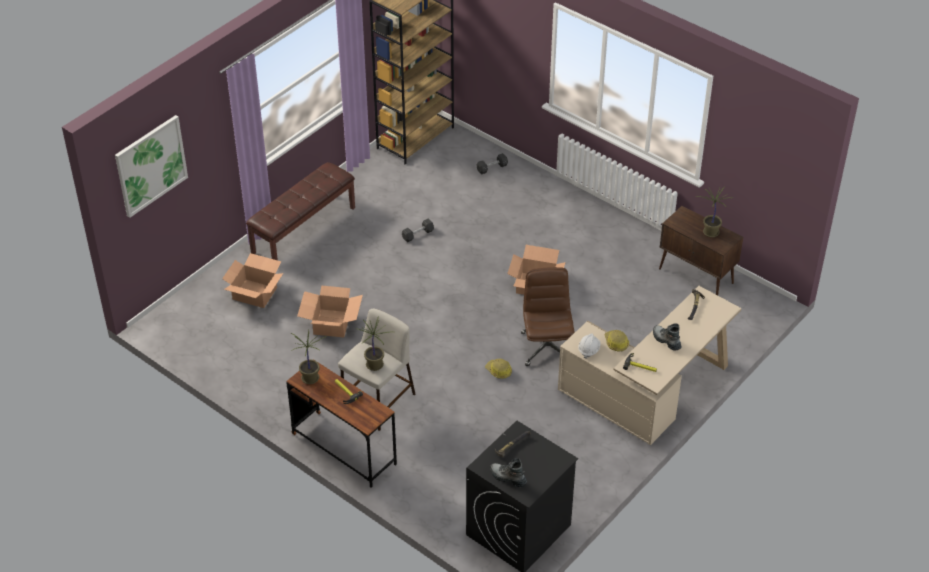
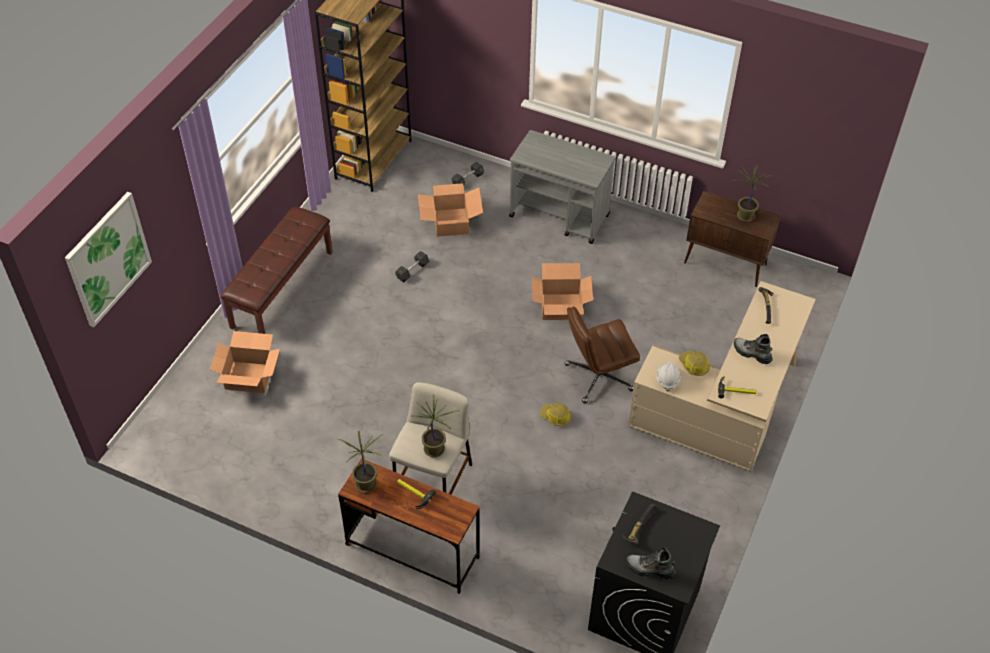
camera: 15 degrees left, 5 degrees up
cardboard box [297,285,363,337] -> cardboard box moved to [418,183,483,237]
brown office chair [521,267,575,366] -> brown office chair turned 90 degrees counterclockwise [565,307,640,404]
none -> grey cart [509,130,616,244]

